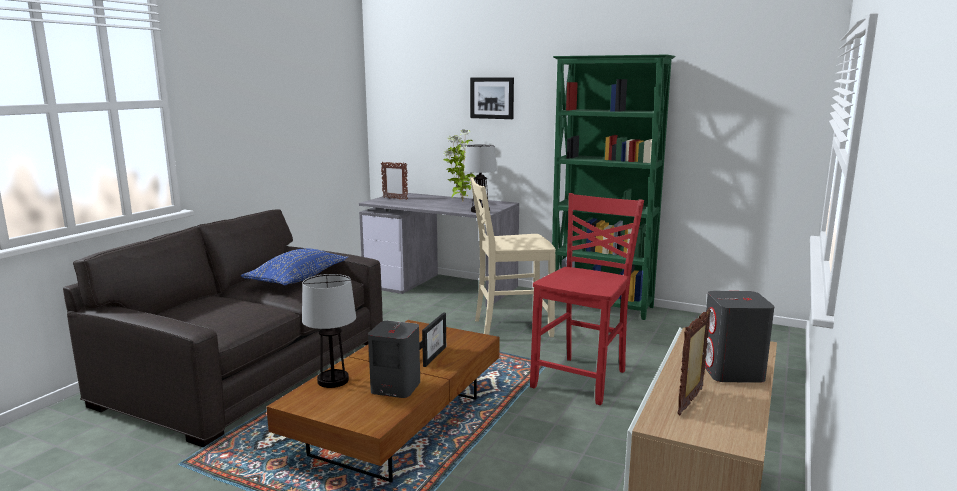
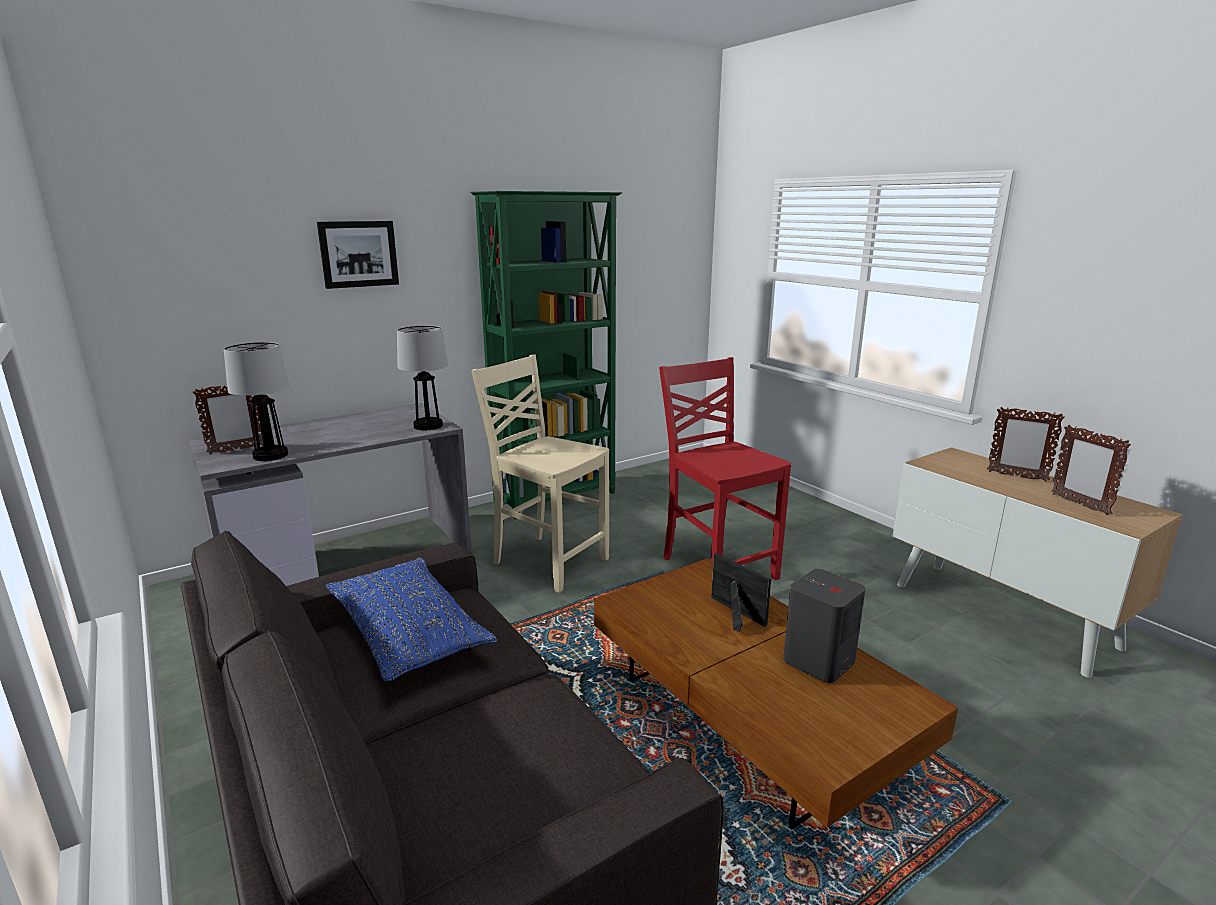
camera: 60 degrees left, 5 degrees up
table lamp [302,274,356,388] -> table lamp moved to [224,342,290,461]
potted plant [443,129,476,202] -> none
beige chair [470,176,556,337] -> beige chair turned 105 degrees clockwise [471,355,609,593]
grey speaker [705,291,774,383] -> picture frame [987,407,1065,482]

